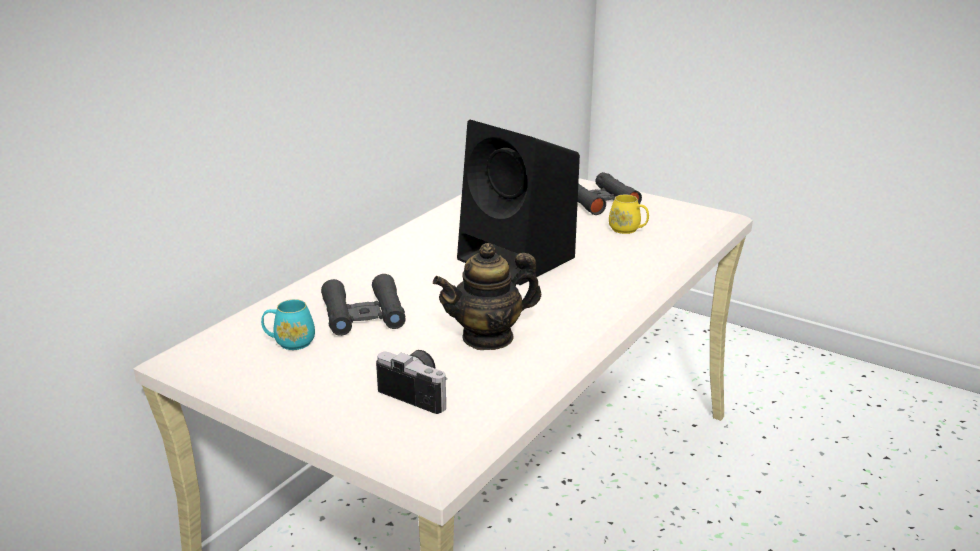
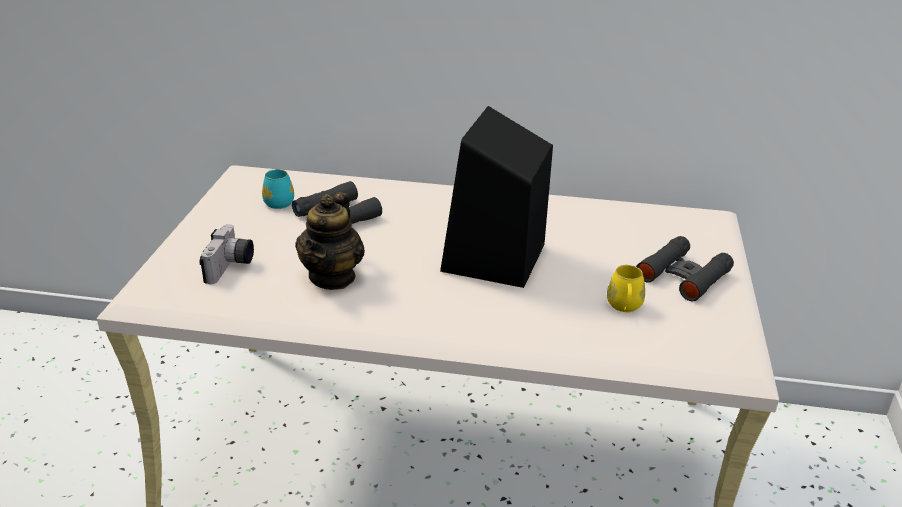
camera: 65 degrees right, 5 degrees up
teapot [433,243,541,350] -> teapot turned 120 degrees counterclockwise [295,192,365,290]

